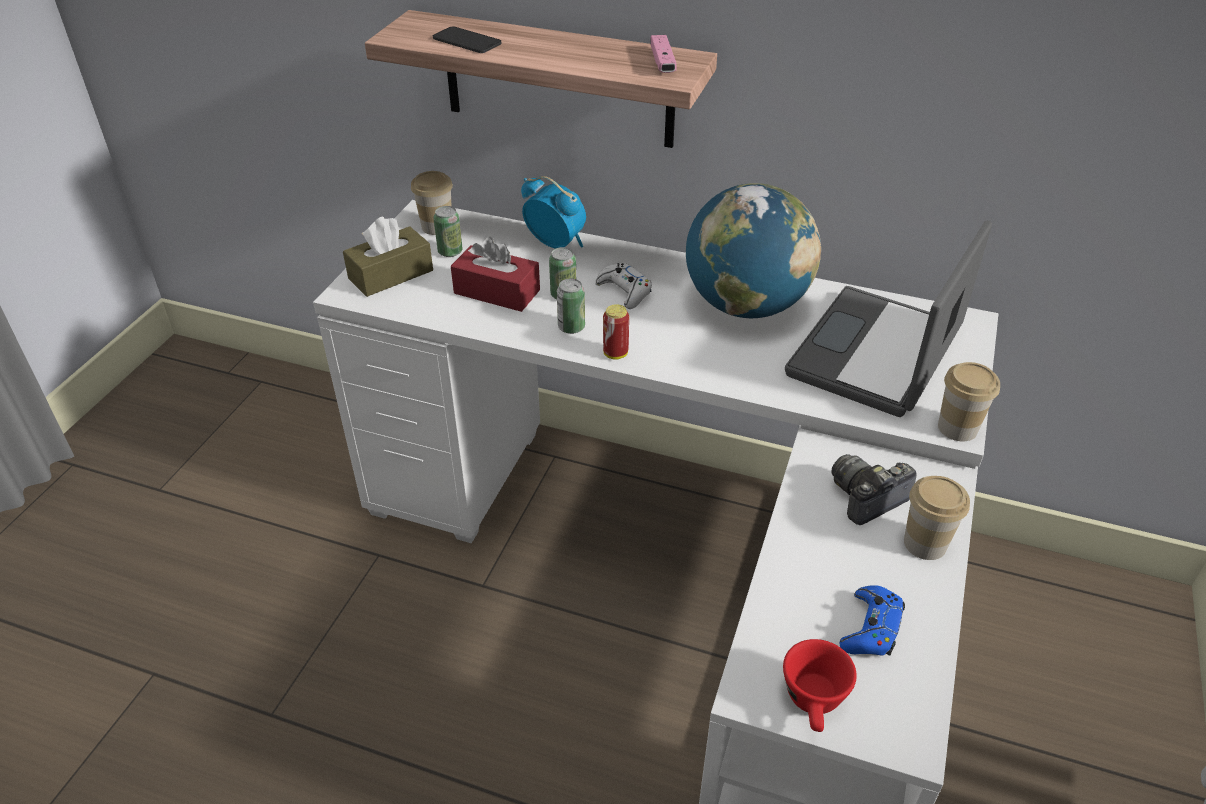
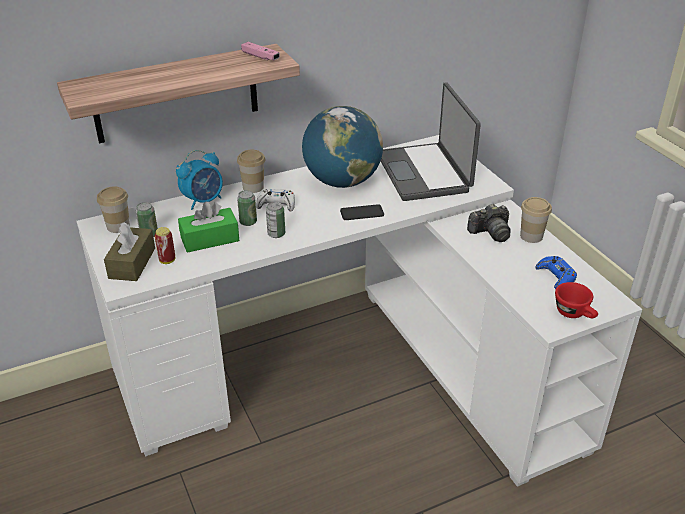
camera: 45 degrees left, 5 degrees down
phone [433,27,502,53] -> phone moved to [340,204,384,220]
red tissue box [451,237,540,312] -> green tissue box [178,202,240,253]
alarm clock [521,176,586,248] -> alarm clock turned 150 degrees clockwise [176,150,223,210]
can [603,304,629,360] -> can moved to [155,227,175,264]
camera [831,454,917,525] -> camera turned 120 degrees counterclockwise [467,204,511,242]
cup [938,362,1000,441] -> cup moved to [237,150,265,193]

